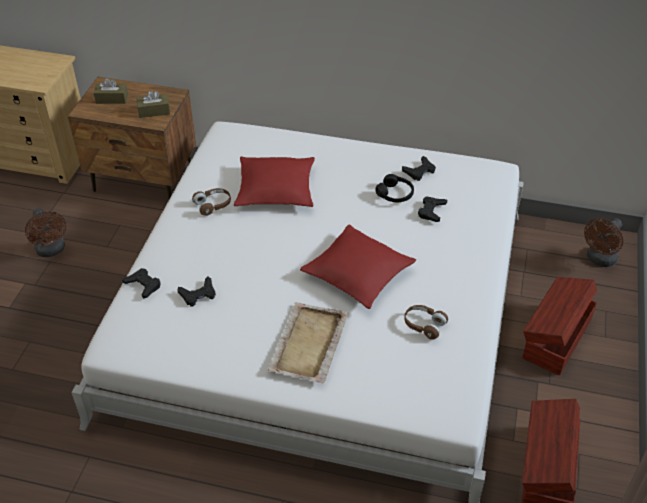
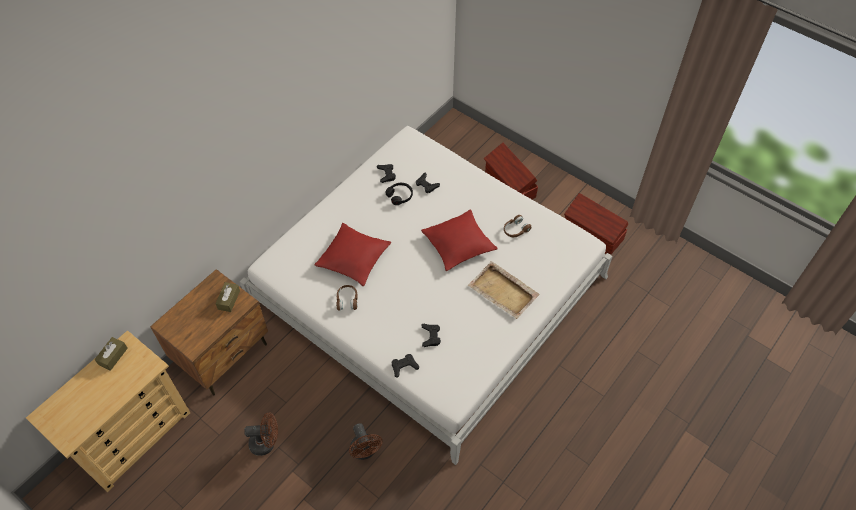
camera: 65 degrees left, 10 degrees up
brown tissue box [94,78,128,104] -> brown tissue box moved to [95,337,128,371]
brown fan [584,218,623,267] -> brown fan moved to [349,423,383,460]

